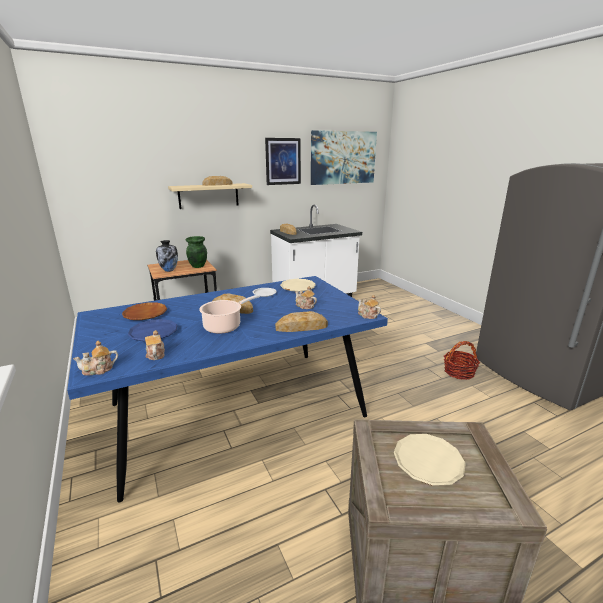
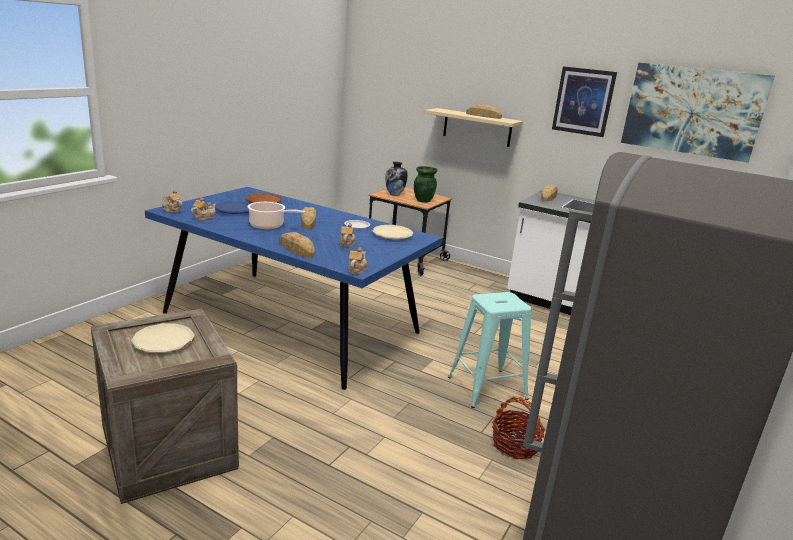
camera: 55 degrees right, 0 degrees up
none -> turquoise stool [448,292,531,408]

